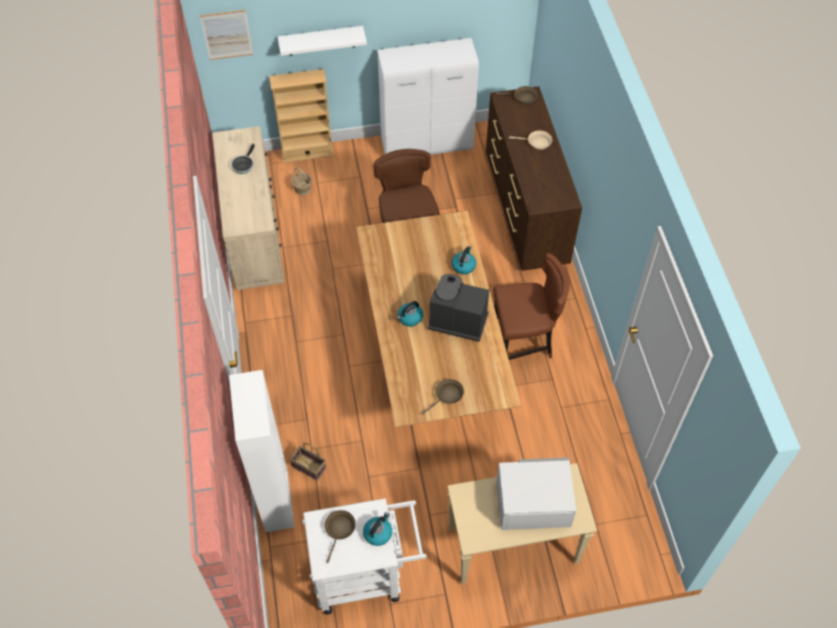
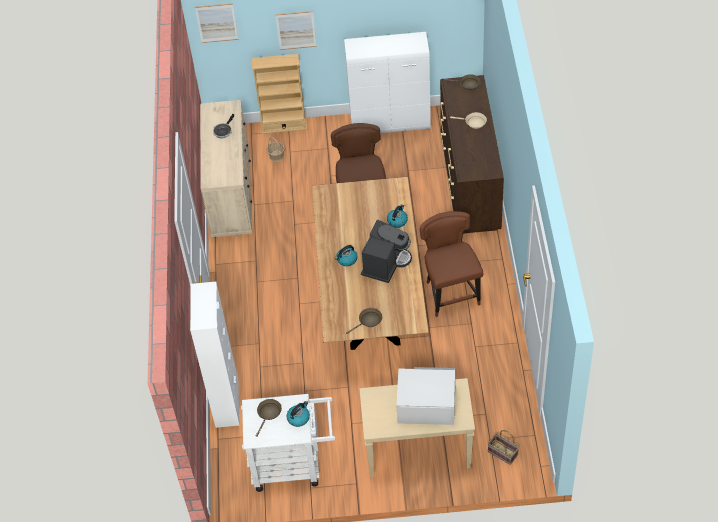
camera: 10 degrees right, 5 degrees down
white shelf [278,26,367,56] -> picture [275,11,317,50]
basket [290,443,326,481] -> basket moved to [488,430,519,465]
coffee machine [428,274,489,342] -> coffee machine turned 90 degrees clockwise [361,219,412,283]
brown chair [493,253,570,360] -> brown chair turned 105 degrees counterclockwise [420,211,483,317]

